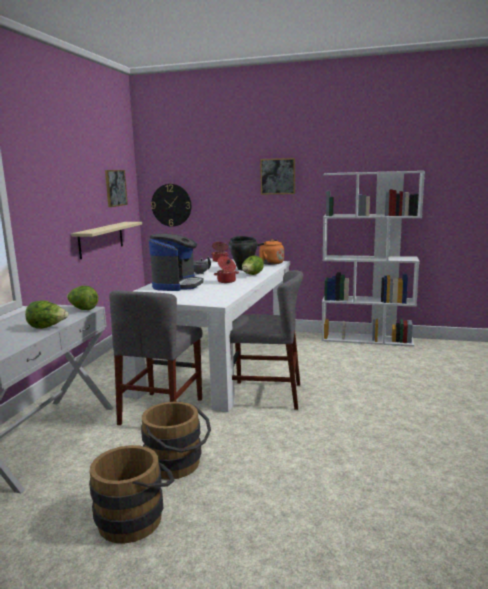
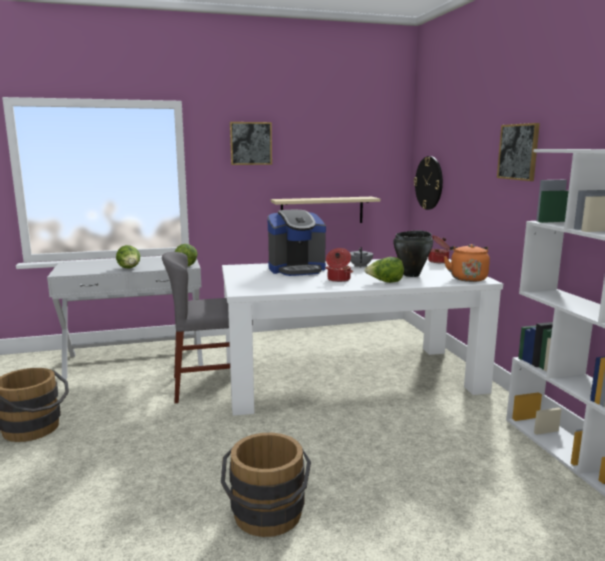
camera: 60 degrees right, 0 degrees up
picture [105,170,128,207] -> picture moved to [230,122,272,165]
brown bucket [141,402,211,480] -> brown bucket moved to [221,433,311,537]
grey chair [230,270,303,410] -> none

